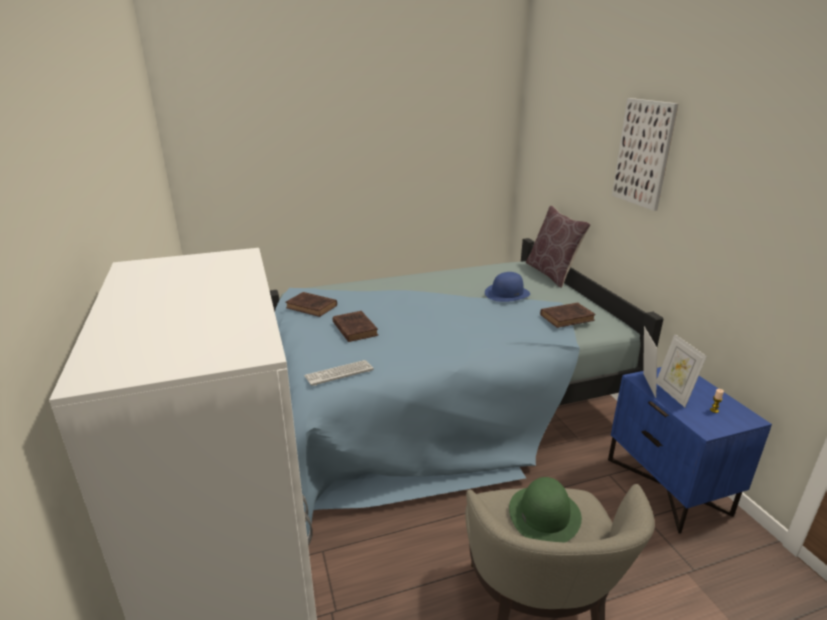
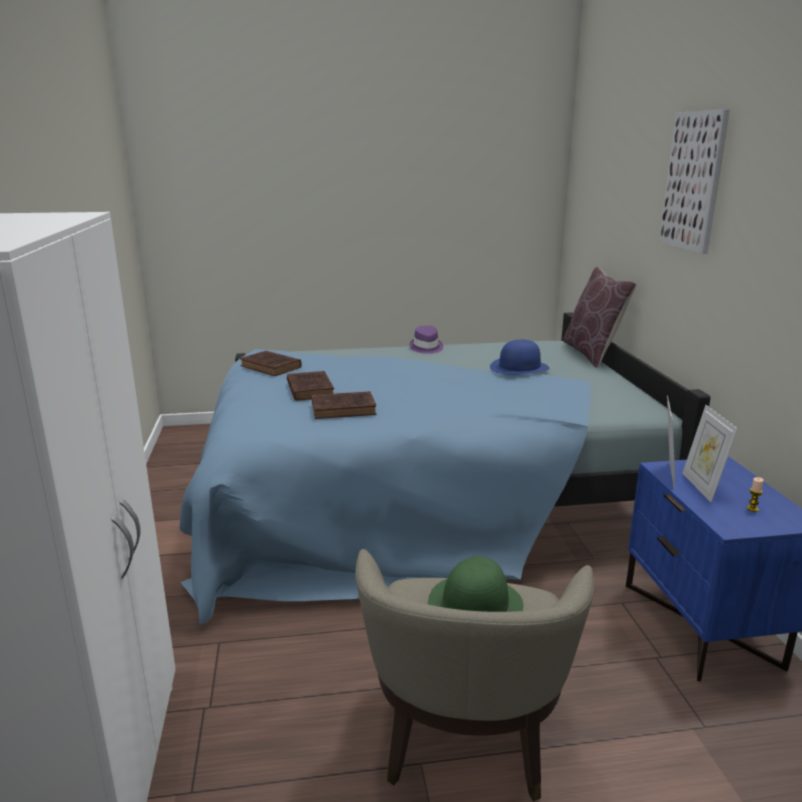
camera: 10 degrees right, 5 degrees down
keyboard [304,360,373,386] -> none
brown book [540,303,596,328] -> brown book moved to [312,391,376,419]
none -> purple hat [409,325,443,354]

